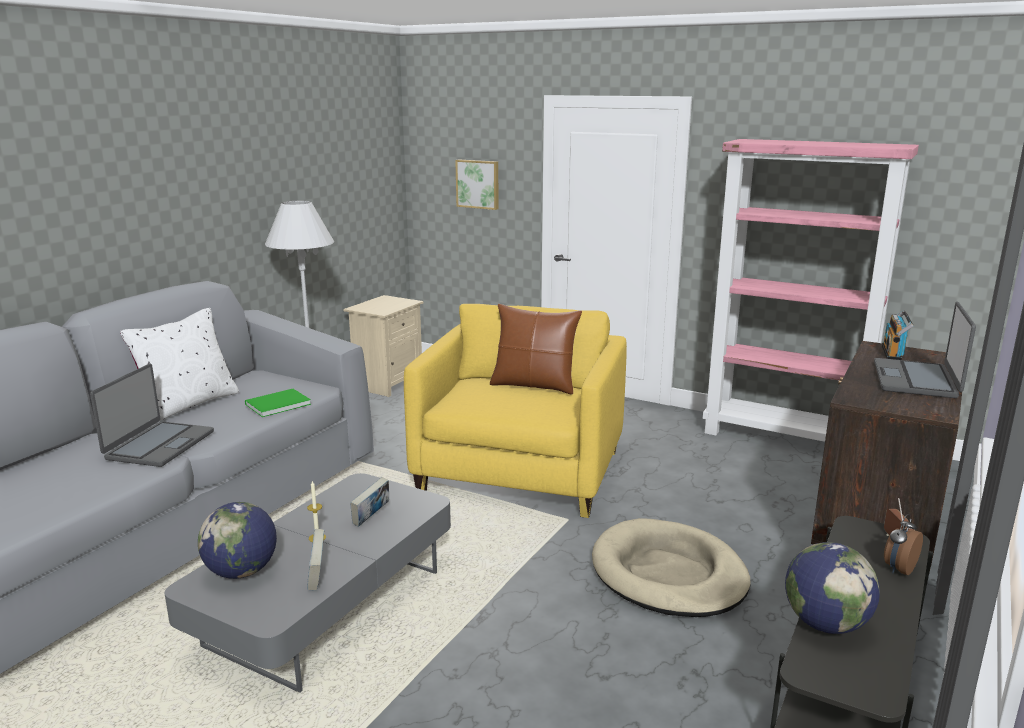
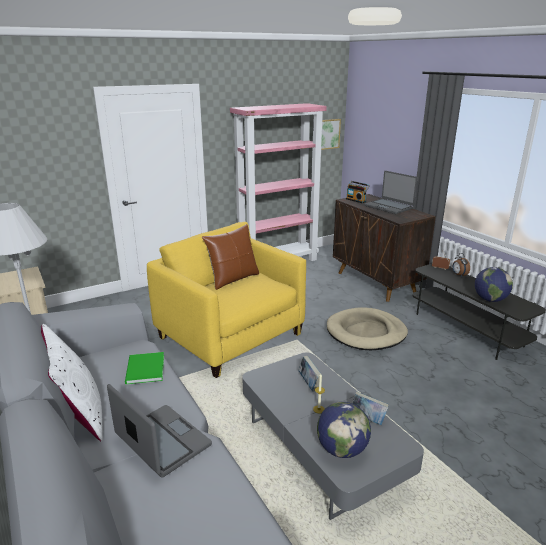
camera: 60 degrees left, 5 degrees up
picture [455,159,499,210] -> picture moved to [321,119,341,150]

